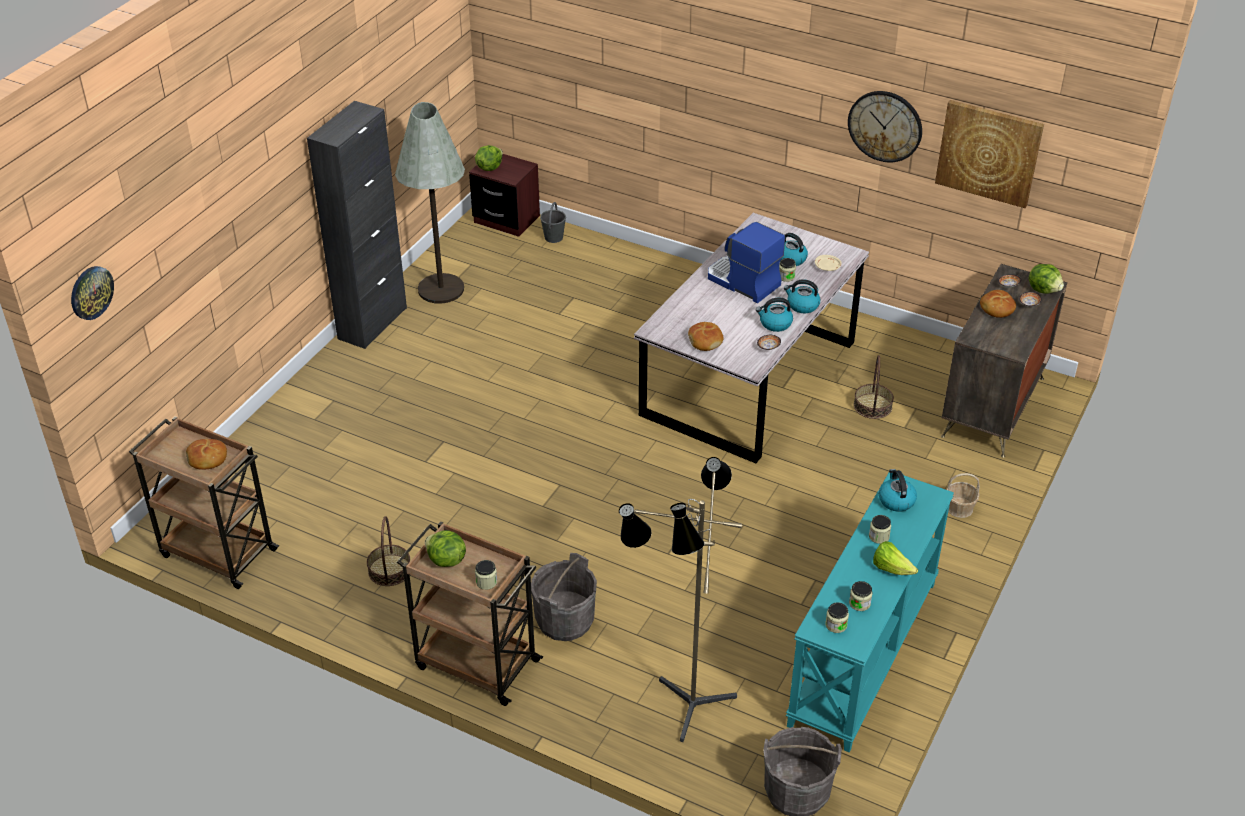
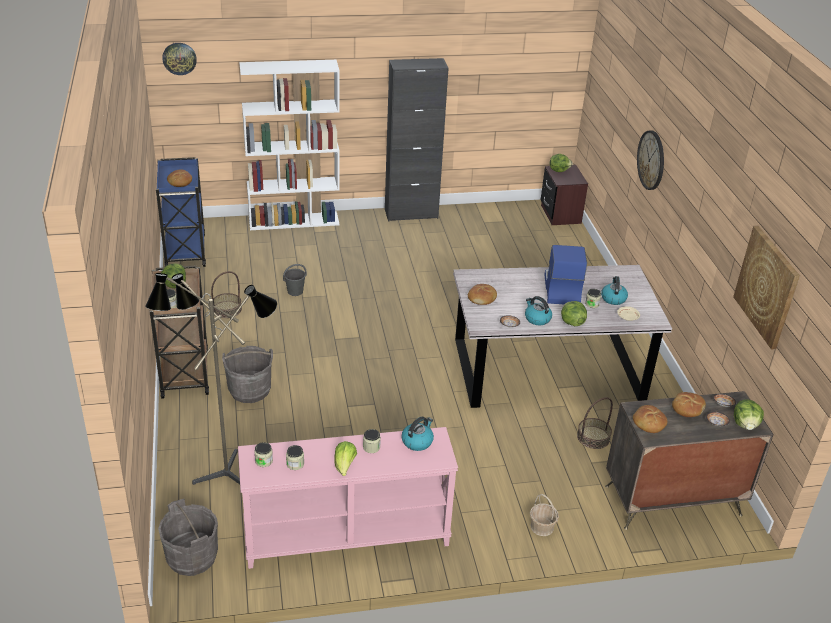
camera: 50 degrees right, 5 degrees down
brown cart [129,416,279,589] -> blue cart [156,157,206,267]
grey floor lamp [395,102,465,304] -> none
grey bucket [540,202,566,243] -> grey bucket moved to [283,264,307,296]
kettle [784,279,820,313] -> lettuce [561,301,587,326]
turquoise console table [786,472,954,752] -> pink console table [238,427,458,569]
wall clock [848,91,922,162] -> wall clock moved to [637,130,664,190]
none -> white bookcase [239,60,340,230]
none -> bread [633,405,667,433]

